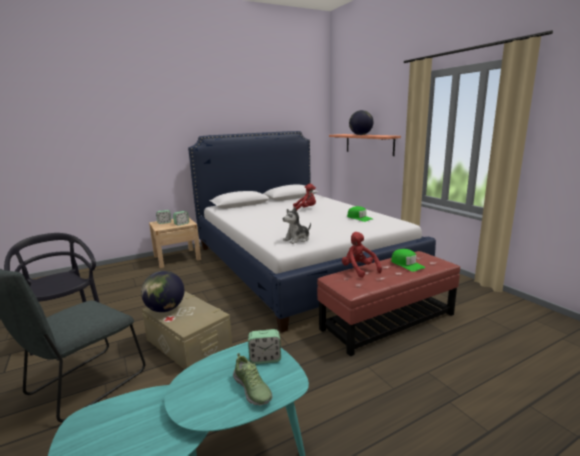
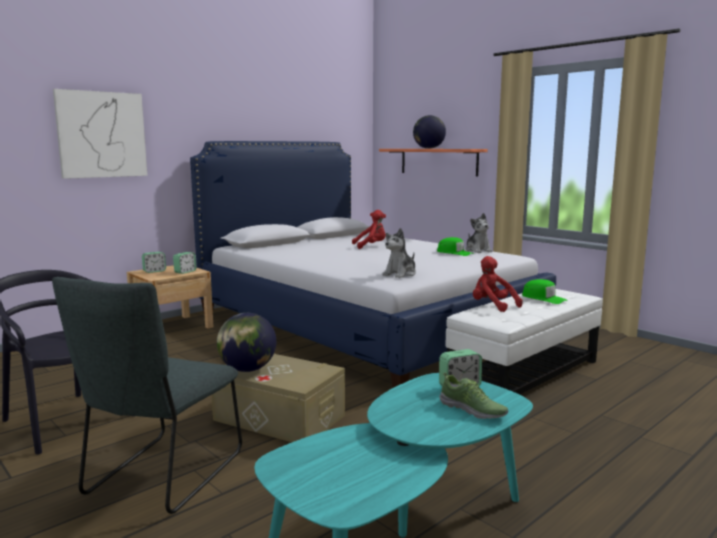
camera: 15 degrees left, 5 degrees down
red ottoman [317,251,460,357] -> white ottoman [446,289,603,395]
none -> picture [53,89,148,179]
none -> plush toy [466,213,492,253]

